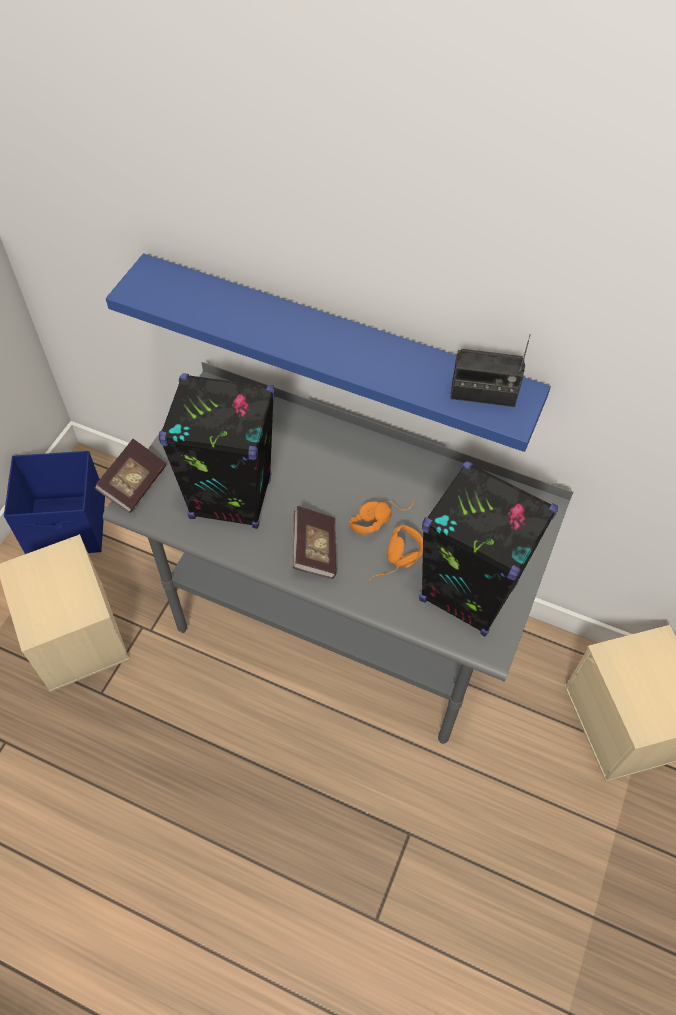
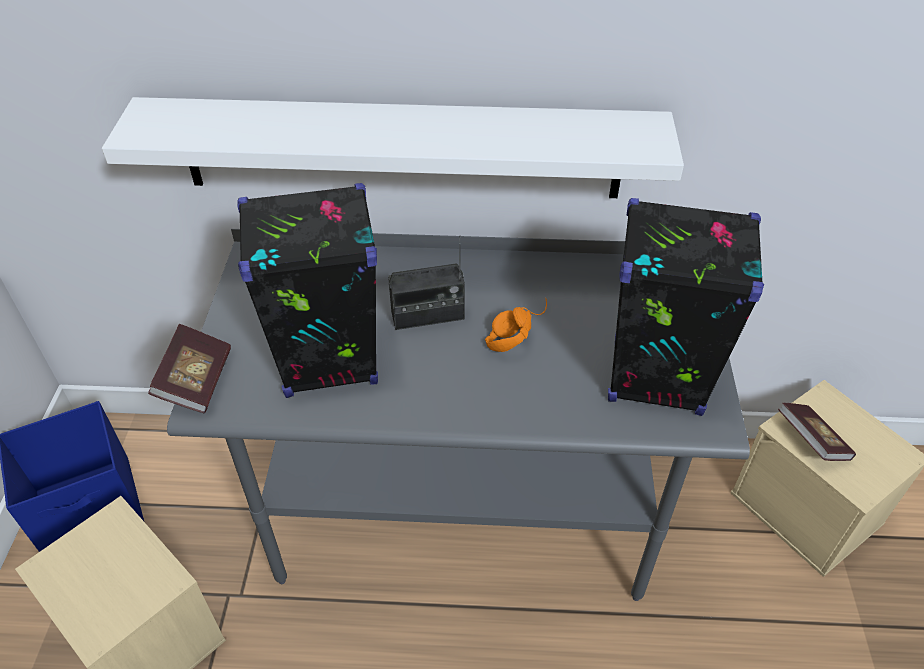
camera: 20 degrees left, 10 degrees down
blue shelf [106,253,551,452] -> white shelf [102,97,684,198]
book [293,506,337,579] -> book moved to [778,403,856,461]
orange headphones [369,525,423,583] -> none
radio [450,334,531,407] -> radio moved to [388,236,465,330]

